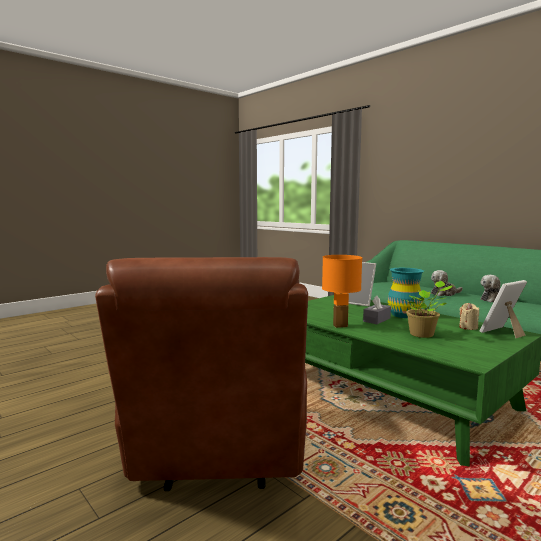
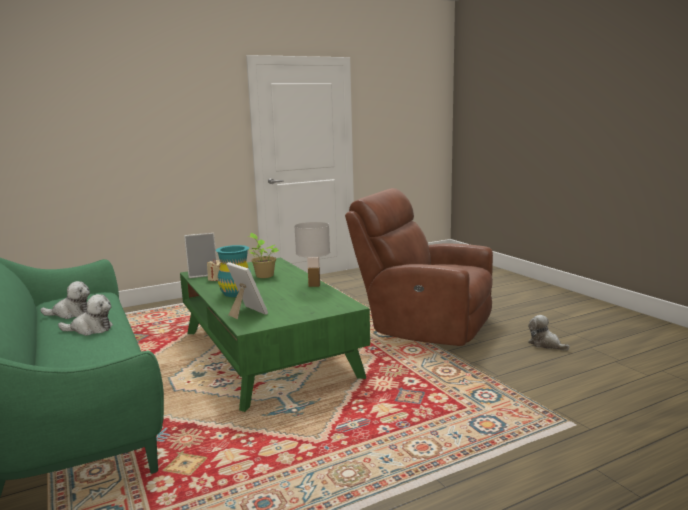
camera: 165 degrees left, 5 degrees up
brown armchair [95,257,308,491] -> brown armchair turned 75 degrees counterclockwise [345,188,493,346]
orange table lamp [322,255,362,328] -> white table lamp [294,222,330,287]
grey tissue box [363,296,391,324] -> none
none -> plush toy [528,315,570,351]

